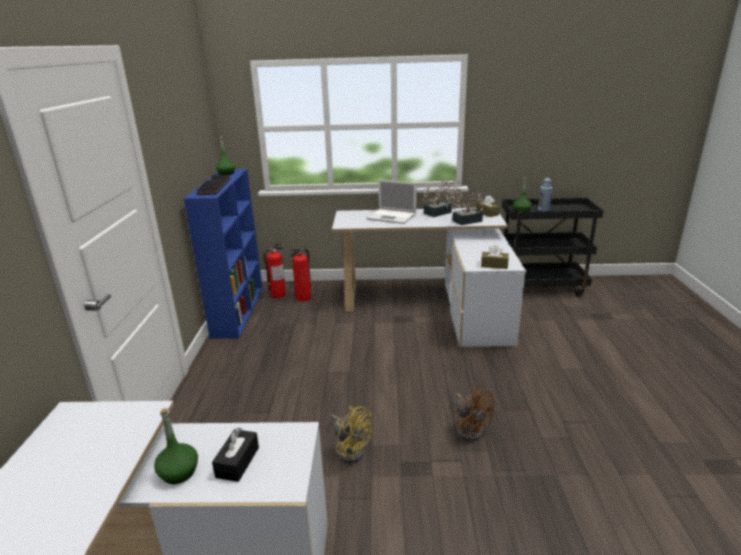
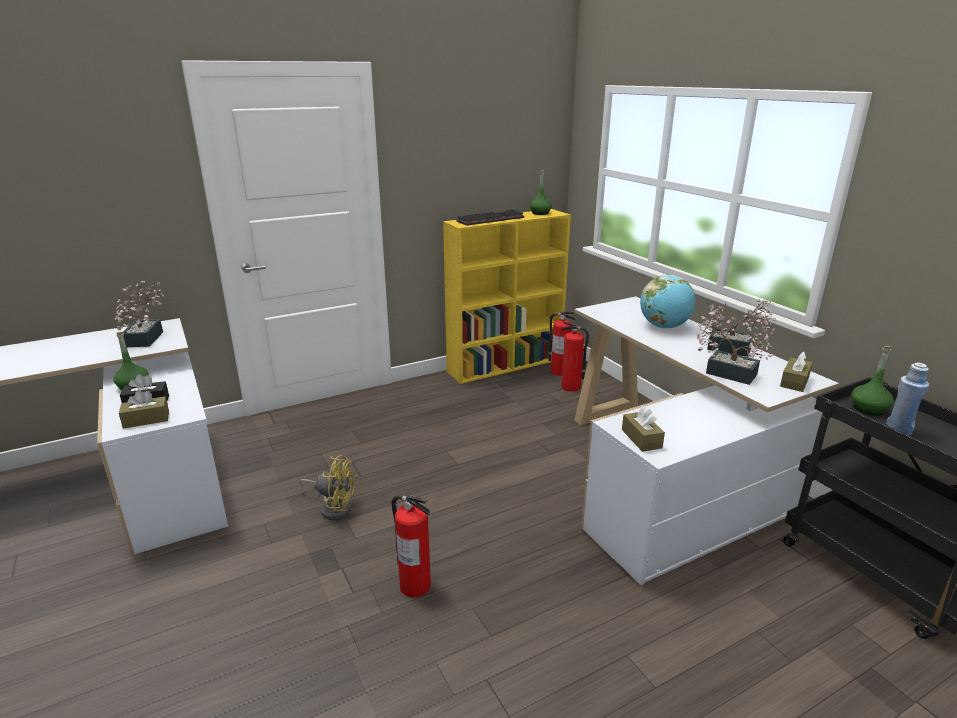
camera: 60 degrees right, 0 degrees up
blue bookcase [184,169,263,339] -> yellow bookcase [443,209,571,384]
yellow fan [331,406,372,464] -> yellow fan turned 90 degrees counterclockwise [299,455,355,520]
laptop [366,179,417,224] -> globe [640,275,695,329]
brown fan [455,387,495,441] -> fire extinguisher [391,494,431,598]
none -> potted plant [115,281,165,347]
none -> brown tissue box [119,390,169,429]

